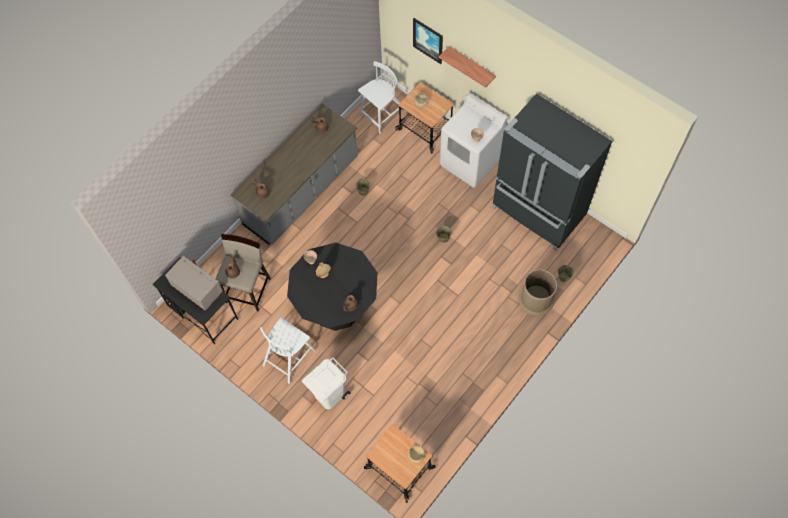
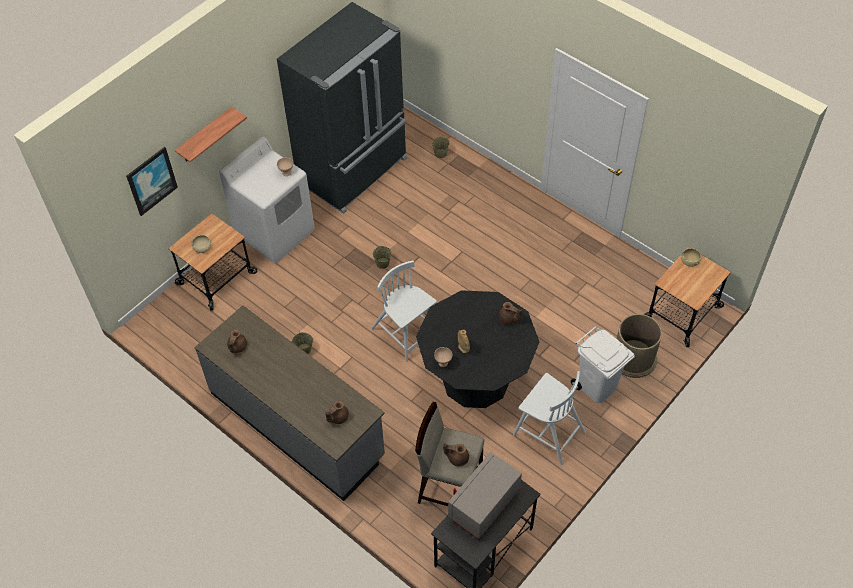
camera: 90 degrees left, 10 degrees down
white chair [358,61,406,134] -> white chair moved to [371,261,437,362]
brown trash can [519,269,557,316] -> brown trash can moved to [617,314,662,378]

